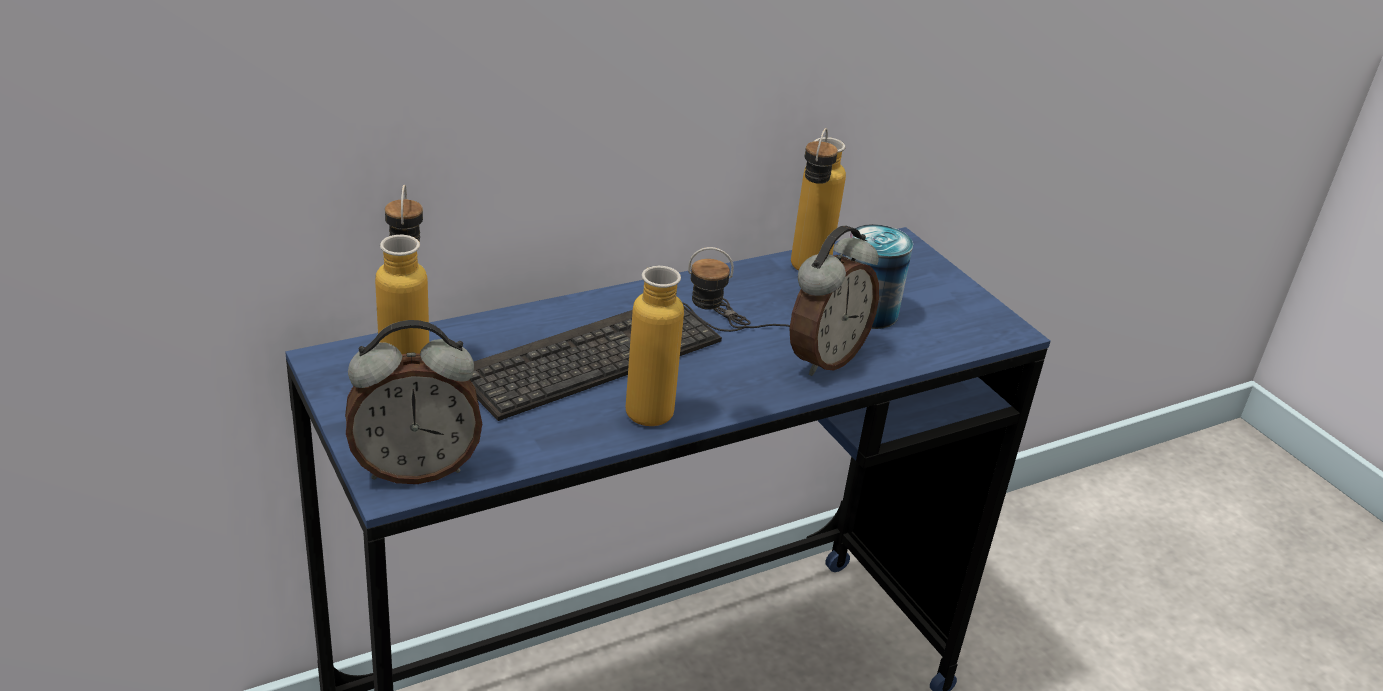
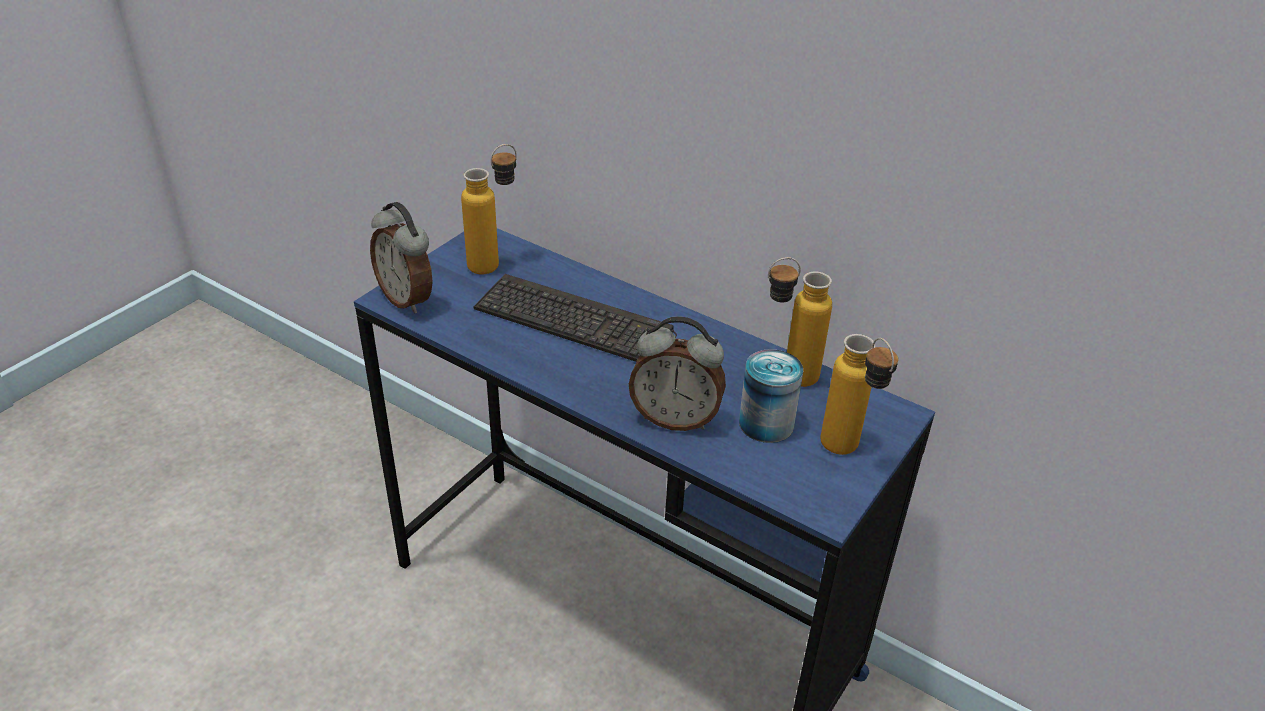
camera: 65 degrees right, 5 degrees up
bottle [626,247,734,426] -> bottle moved to [820,334,898,455]

